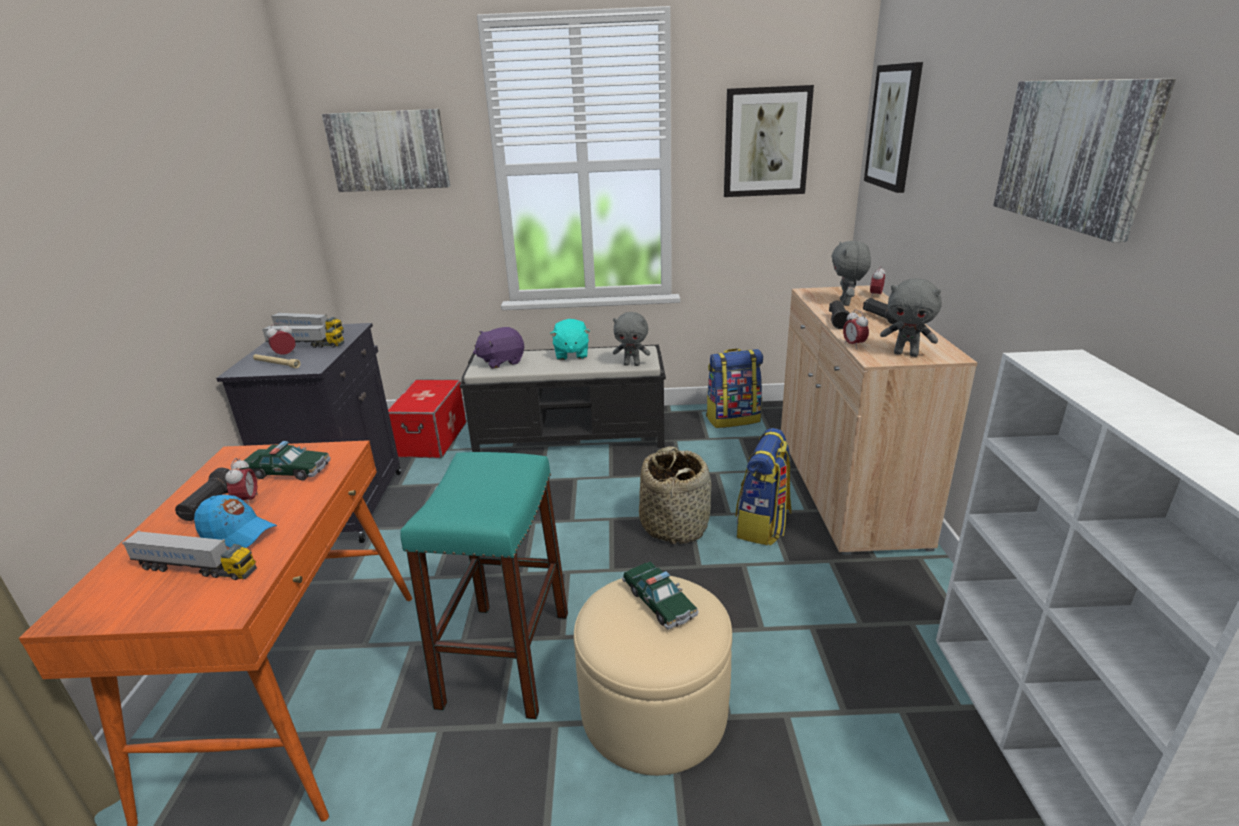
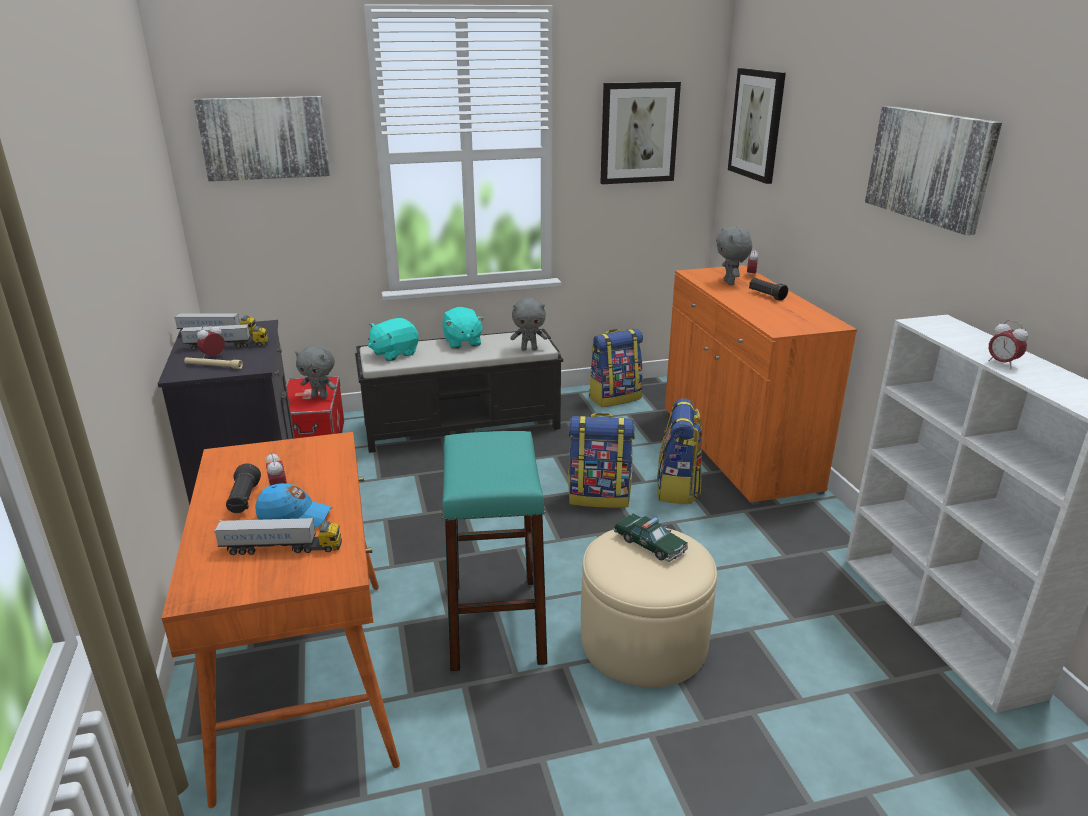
camera: 15 degrees left, 0 degrees up
toy car [239,441,330,481] -> none
purple plush toy [473,327,524,369] -> turquoise plush toy [368,318,419,361]
basket [639,446,712,544] -> backpack [568,413,635,508]
beige cabinet [781,285,977,555] -> orange cabinet [665,265,857,505]
black flashlight [829,301,852,329] -> none
alarm clock [843,309,869,349] -> alarm clock moved to [989,320,1028,368]
grey plush toy [880,278,942,357] -> grey plush toy moved to [295,345,336,399]

